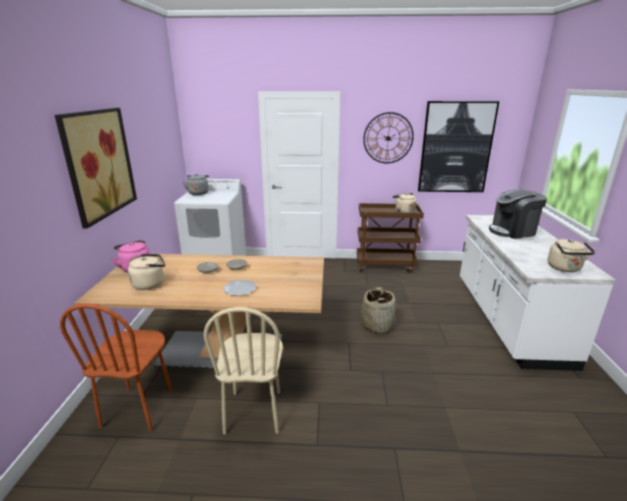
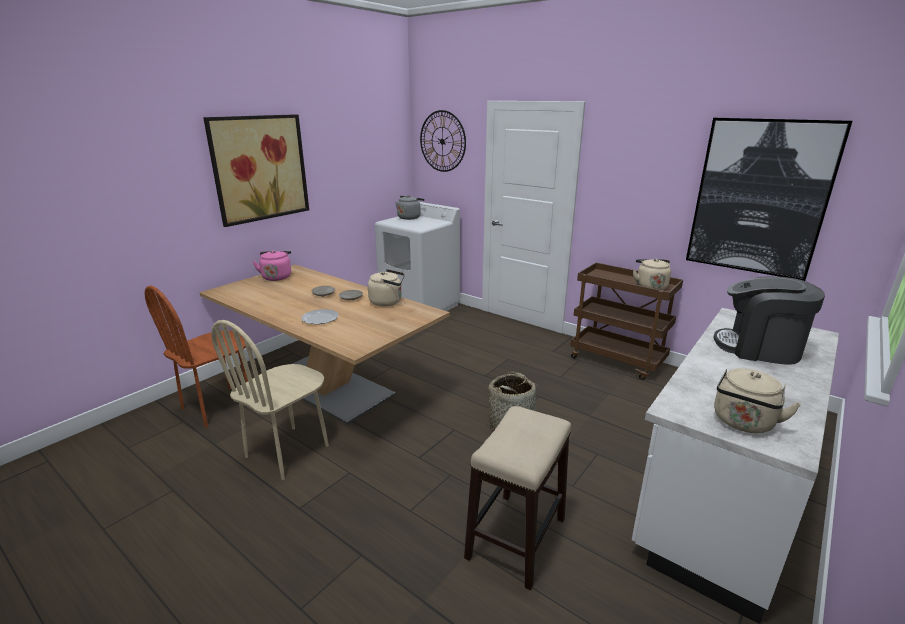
camera: 35 degrees right, 0 degrees up
beige kettle [128,254,165,290] -> beige kettle moved to [368,269,405,306]
wall clock [363,112,414,163] -> wall clock moved to [420,110,466,172]
none -> stool [464,406,571,590]

